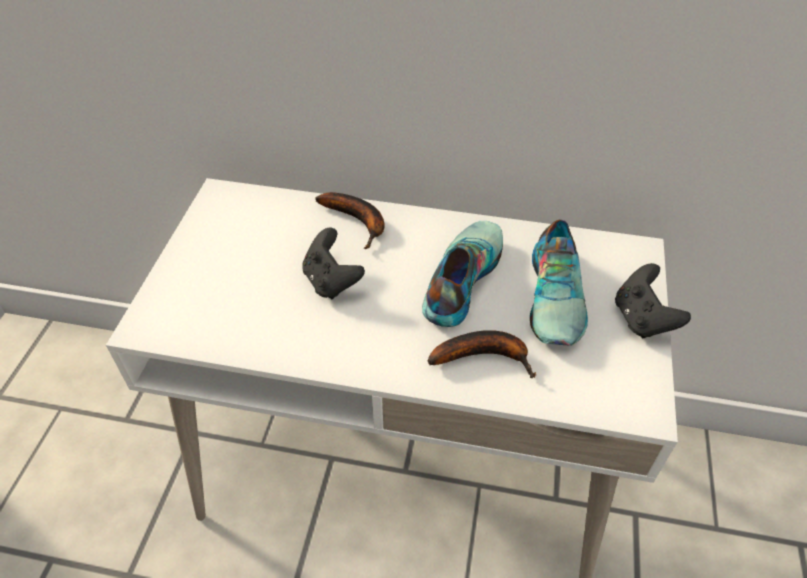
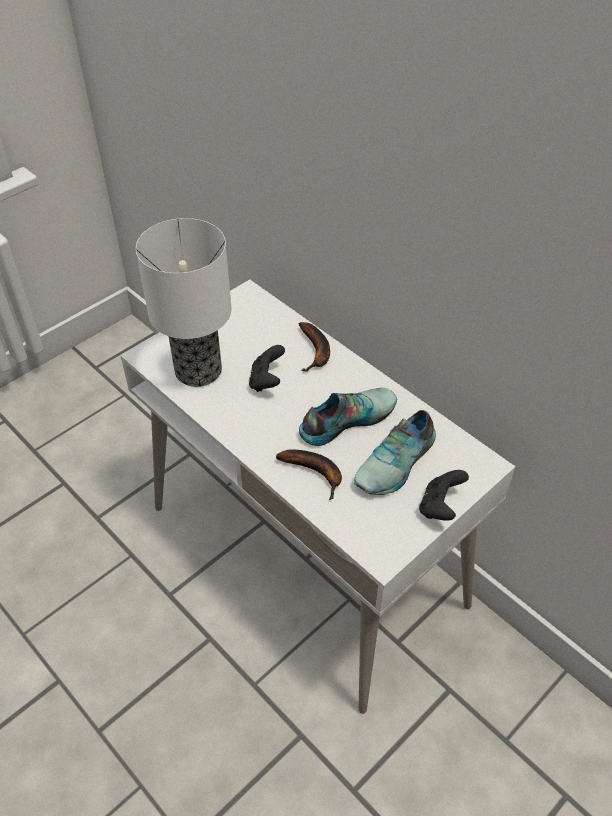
camera: 35 degrees right, 0 degrees up
none -> table lamp [136,218,232,387]

